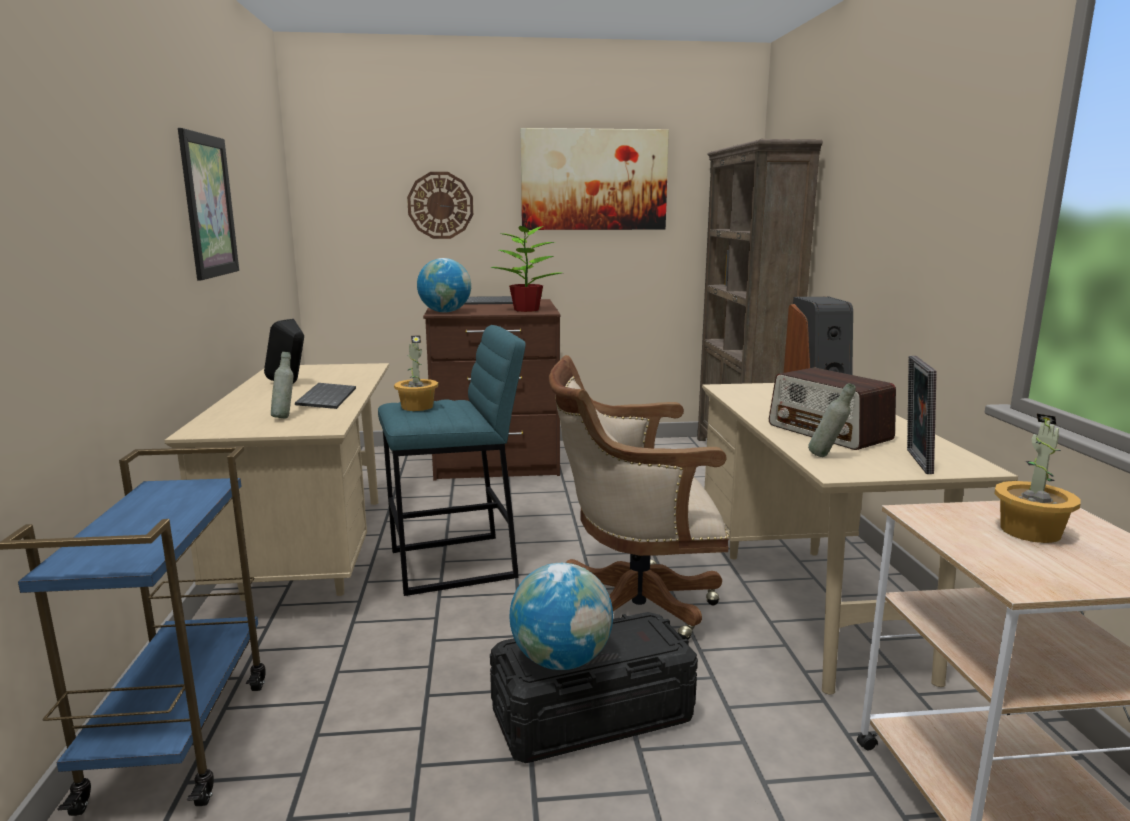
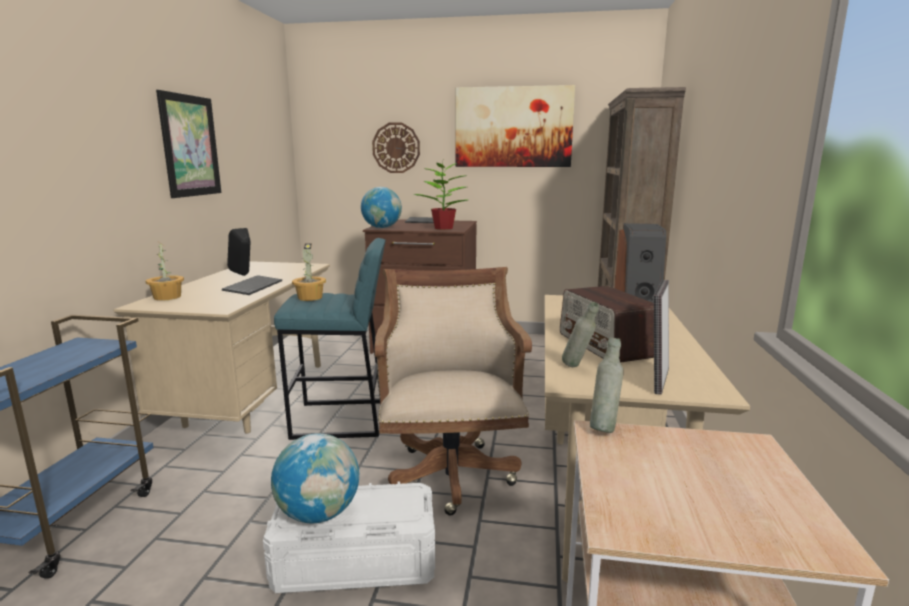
camera: 15 degrees right, 0 degrees up
grey bottle [271,352,294,419] -> grey bottle moved to [590,337,624,433]
black storage box [490,612,698,763] -> white storage box [263,482,435,593]
office chair [549,355,729,640] -> office chair turned 75 degrees clockwise [375,267,532,516]
potted plant [994,414,1081,543] -> potted plant moved to [146,242,184,301]

